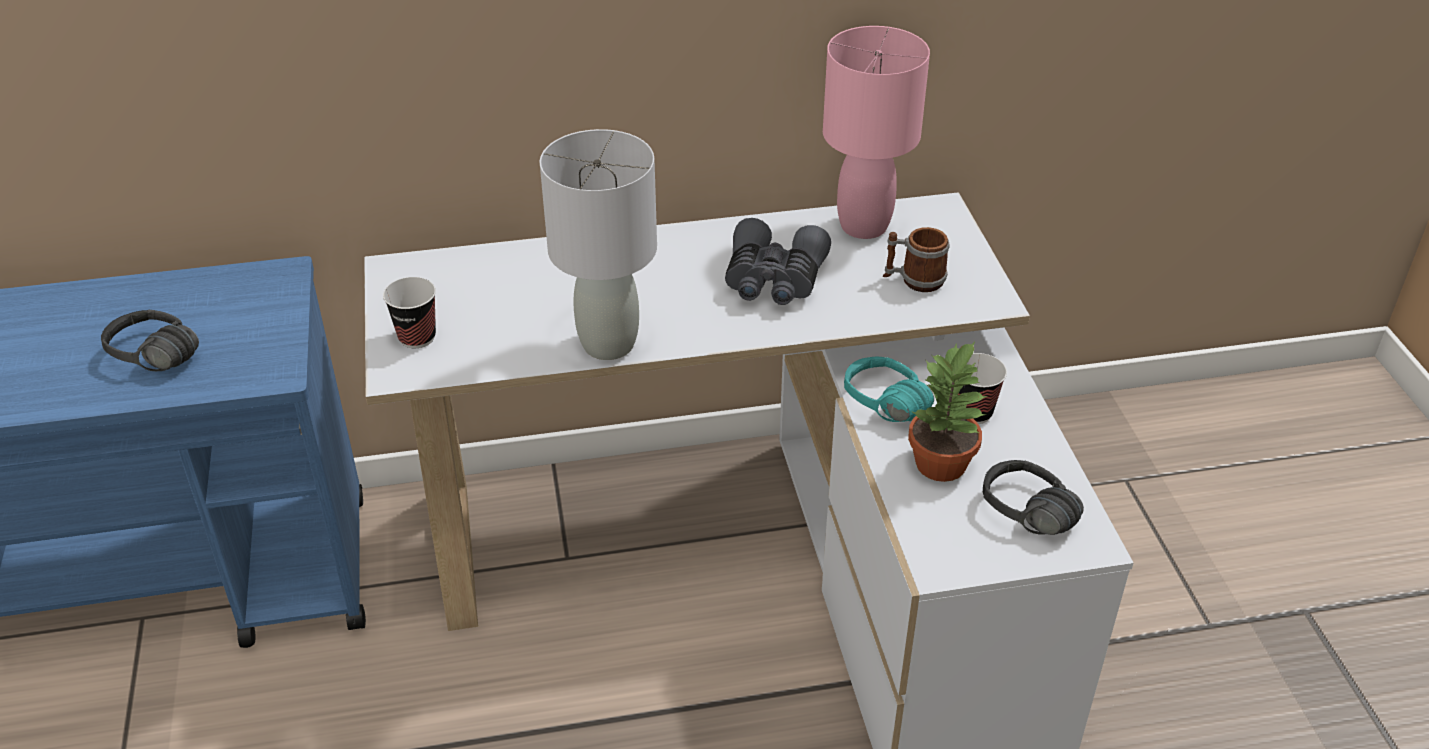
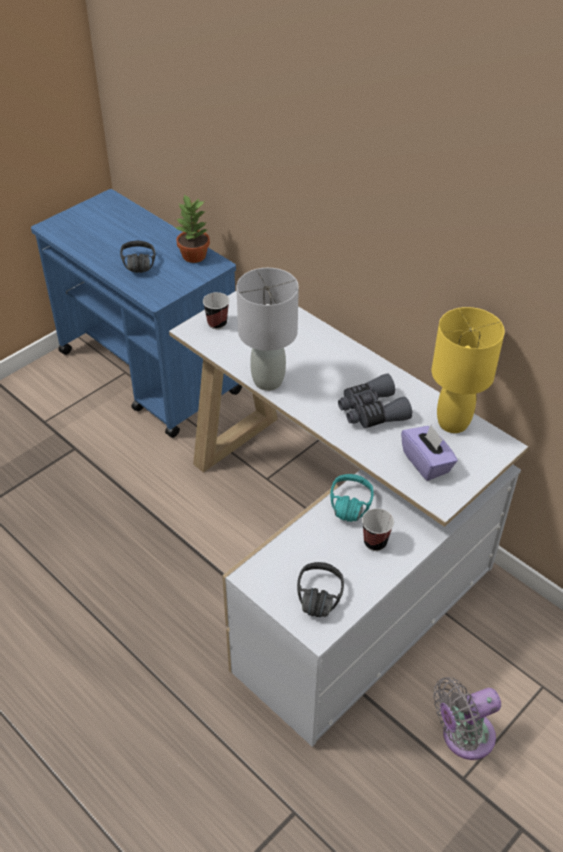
camera: 55 degrees right, 5 degrees up
pink table lamp [823,26,930,239] -> yellow table lamp [432,307,505,433]
mug [883,227,949,292] -> purple tissue box [401,424,458,481]
potted plant [908,341,987,482] -> potted plant moved to [174,194,210,263]
none -> grey fan [433,677,501,760]

